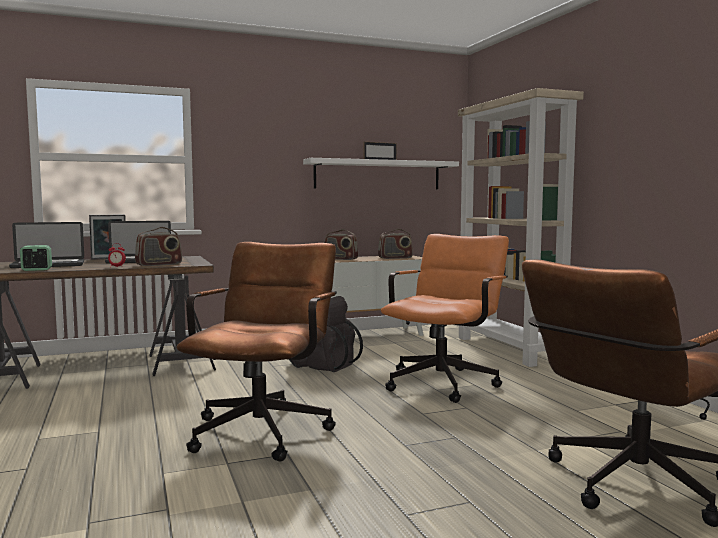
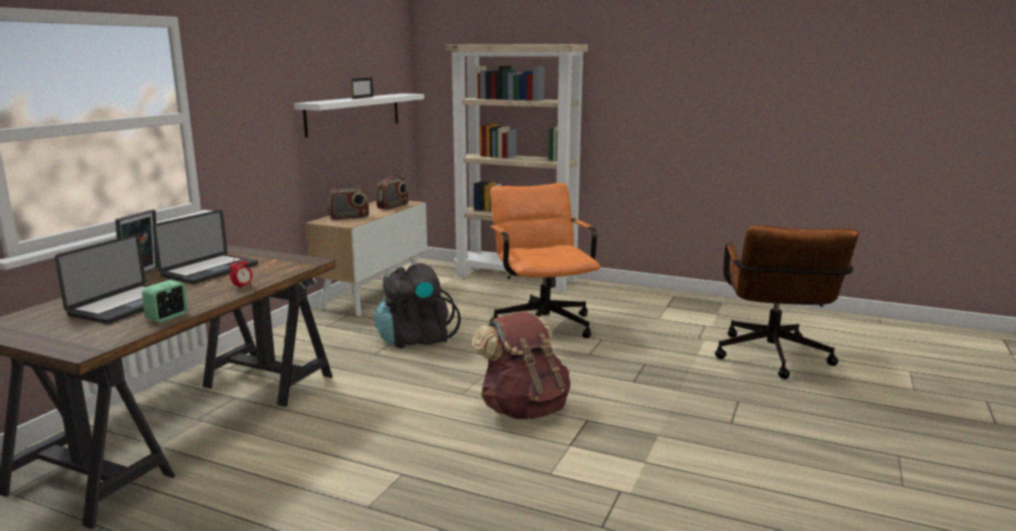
camera: 45 degrees left, 10 degrees up
radio [135,227,182,266] -> none
brown office chair [177,242,337,461] -> brown backpack [472,311,571,419]

